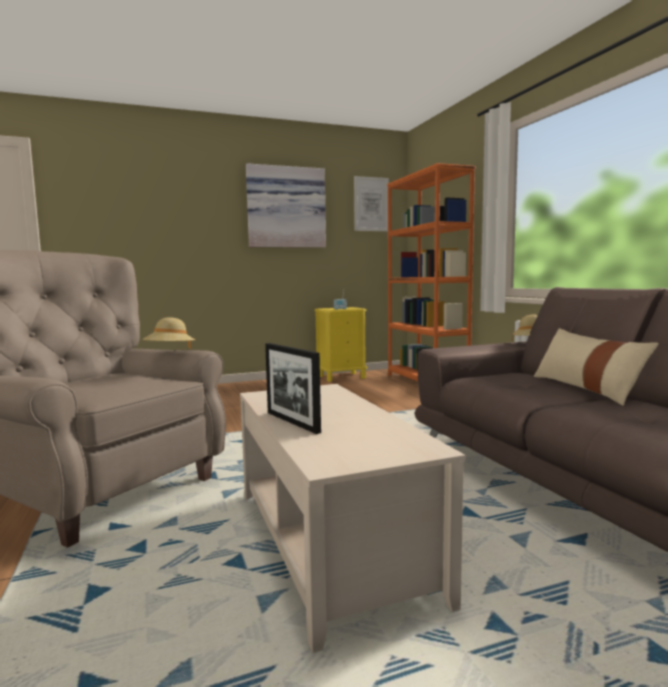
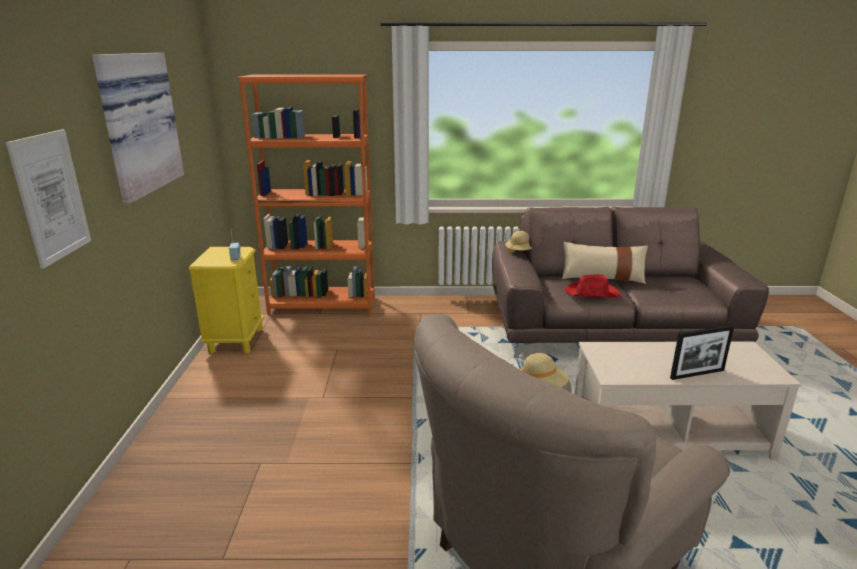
camera: 70 degrees left, 15 degrees up
picture [354,176,389,231] -> picture moved to [6,129,91,269]
none -> red hat [565,274,620,298]

